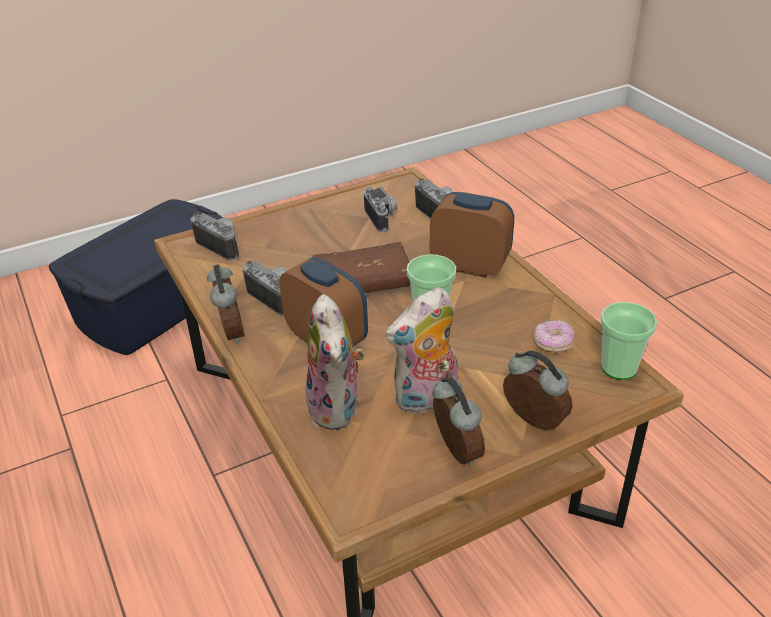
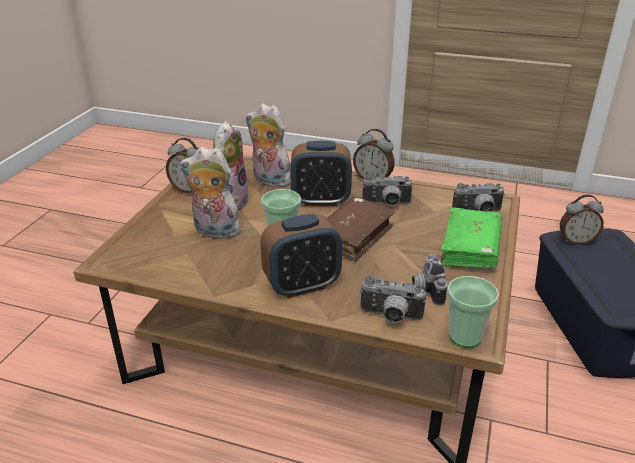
camera: 135 degrees right, 5 degrees down
camera [364,187,397,232] -> camera turned 60 degrees clockwise [412,254,447,306]
alarm clock [503,351,572,430] -> alarm clock moved to [560,195,604,245]
donut [534,320,575,352] -> none
cup [600,302,657,380] -> cup moved to [447,276,499,348]
none -> plush toy [180,147,241,239]
none -> green book [441,208,502,268]

